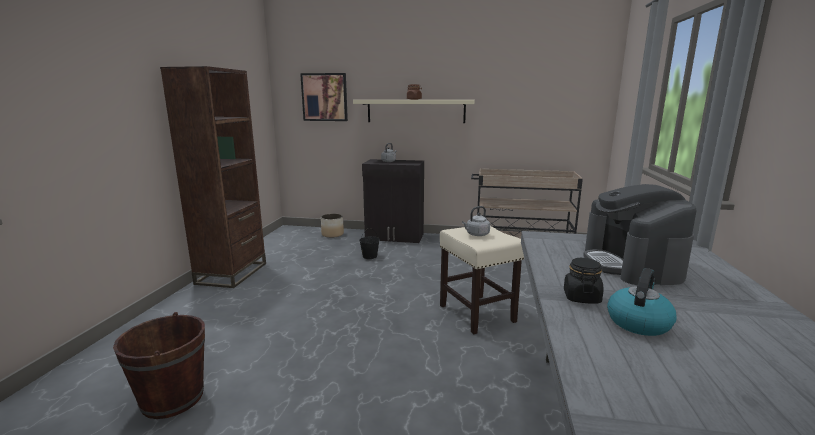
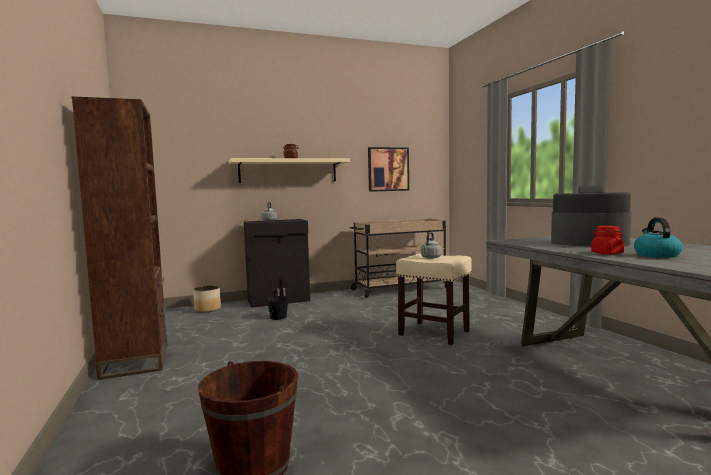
camera: 30 degrees left, 10 degrees down
picture [300,73,348,121] -> picture moved to [368,147,409,192]
black jar [564,258,604,304] -> red jar [591,226,624,255]
coffee machine [583,184,697,285] -> coffee machine turned 150 degrees clockwise [551,185,631,246]

